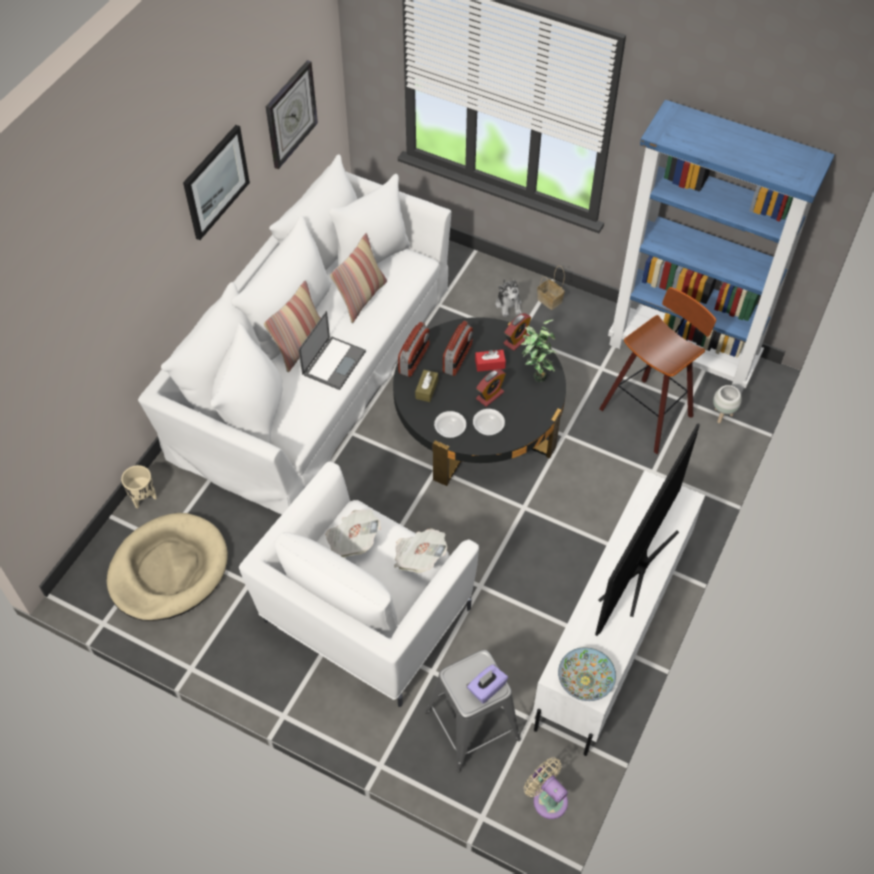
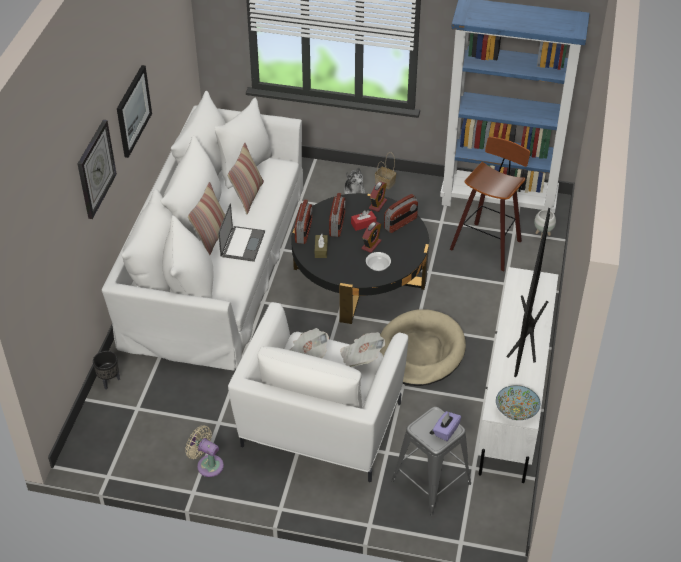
camera: 15 degrees left, 10 degrees down
beige dog bed [107,513,228,621] -> beige dog bed moved to [380,310,466,386]
beige planter [121,465,157,508] -> black planter [93,351,120,389]
wall clock [266,60,318,169] -> wall clock moved to [77,120,117,219]
bowl [434,411,466,438] -> none
potted plant [521,319,558,382] -> radio [384,194,418,233]
beige fan [524,757,568,819] -> beige fan moved to [185,426,224,477]

